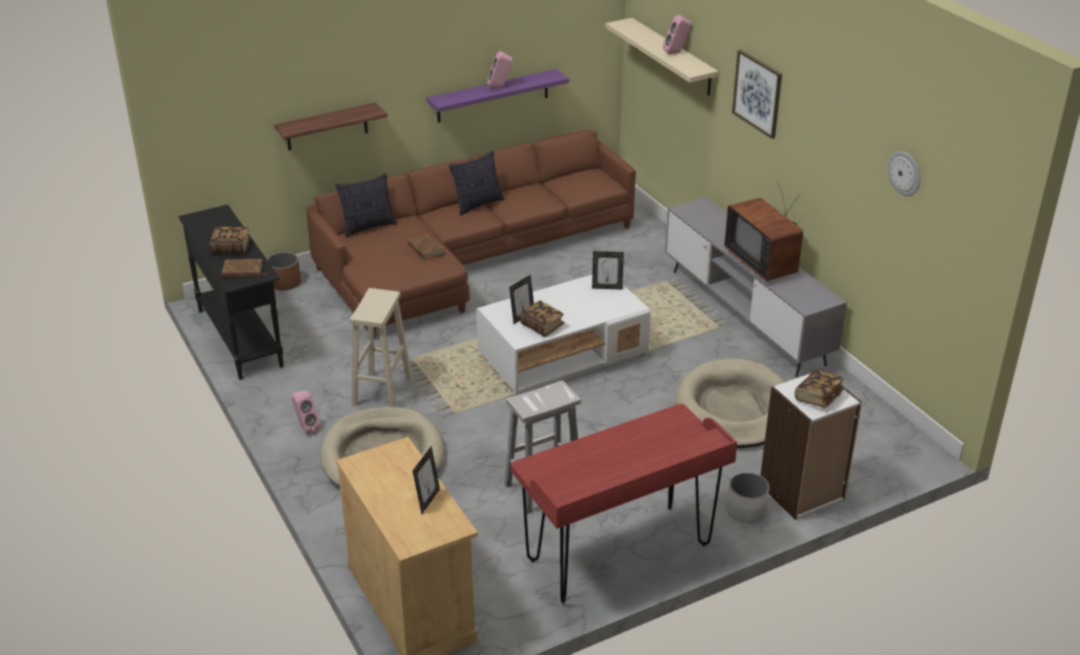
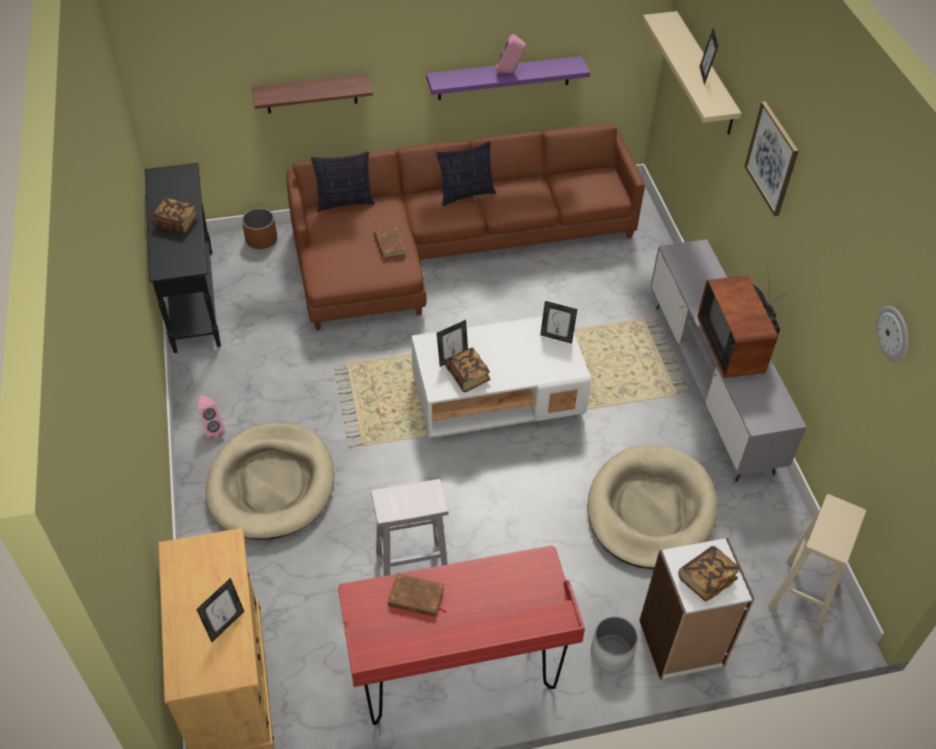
camera: 15 degrees right, 15 degrees up
brown book [221,259,267,278] -> brown book moved to [388,574,447,617]
beige stool [350,288,412,407] -> beige stool moved to [768,494,866,631]
pink speaker [663,15,691,54] -> picture frame [699,28,718,85]

